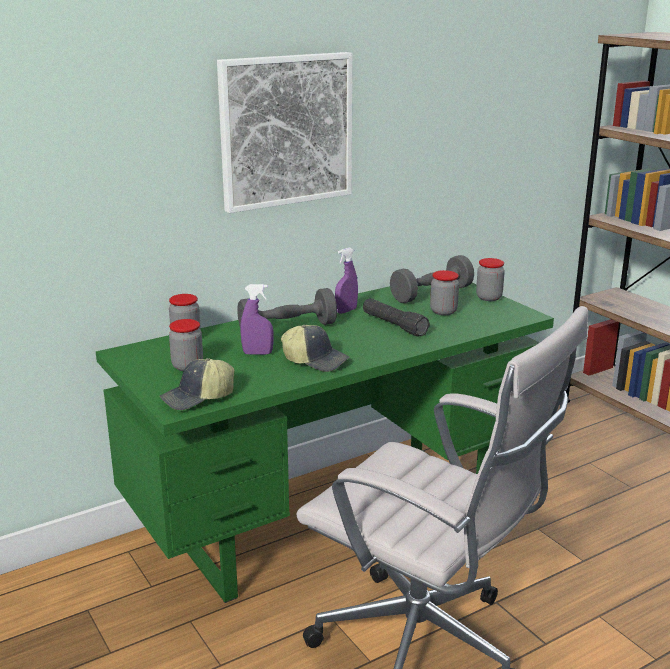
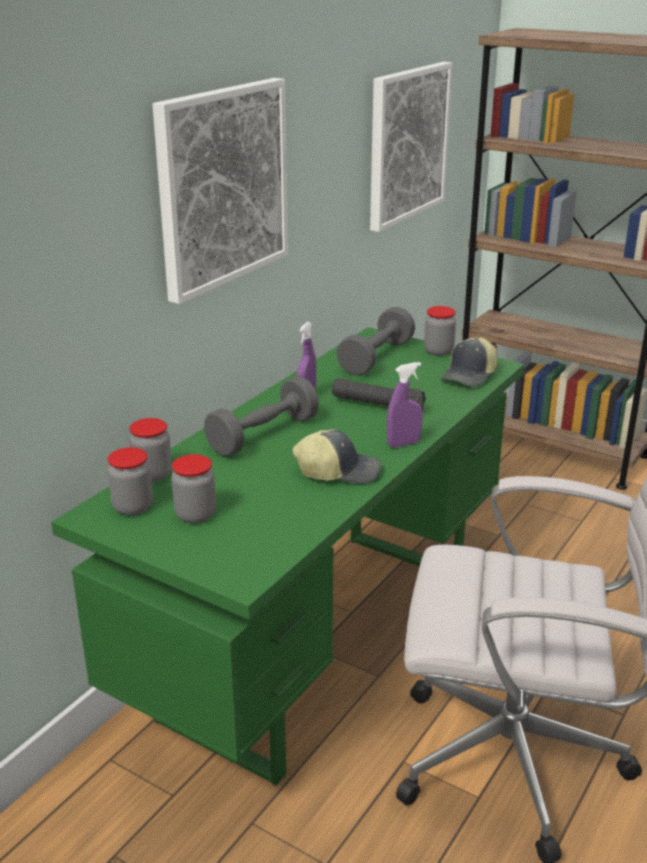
camera: 25 degrees left, 5 degrees up
cap [160,358,234,410] -> cap moved to [441,337,497,387]
purple spray bottle [241,284,273,355] -> purple spray bottle moved to [387,362,423,448]
jar [430,270,459,315] -> jar moved to [107,447,153,516]
none -> picture [370,62,452,232]

